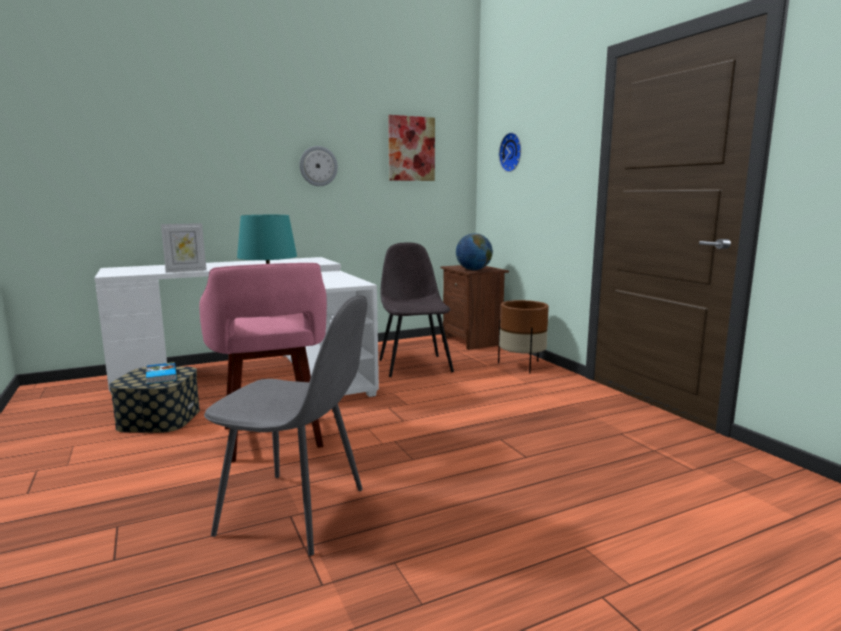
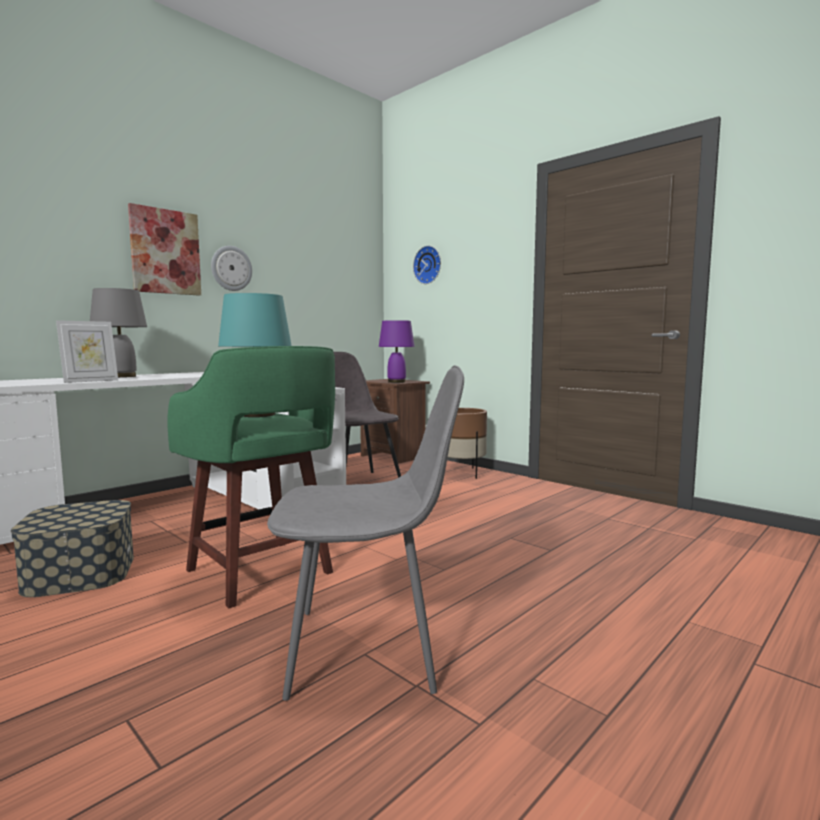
camera: 20 degrees left, 5 degrees down
book [146,362,177,384] -> none
pink stool [199,263,327,463] -> green stool [167,346,335,608]
picture [388,115,435,181] -> picture moved to [128,203,201,296]
globe [456,233,493,270] -> purple table lamp [379,320,415,383]
none -> grey table lamp [90,288,147,378]

